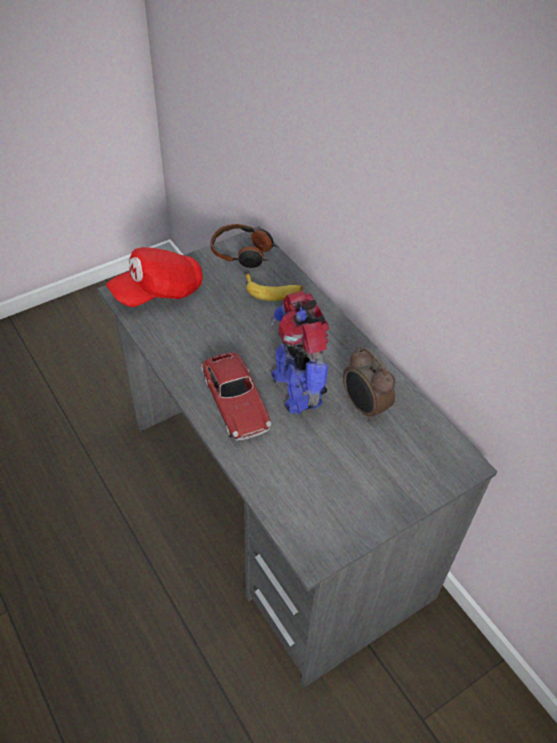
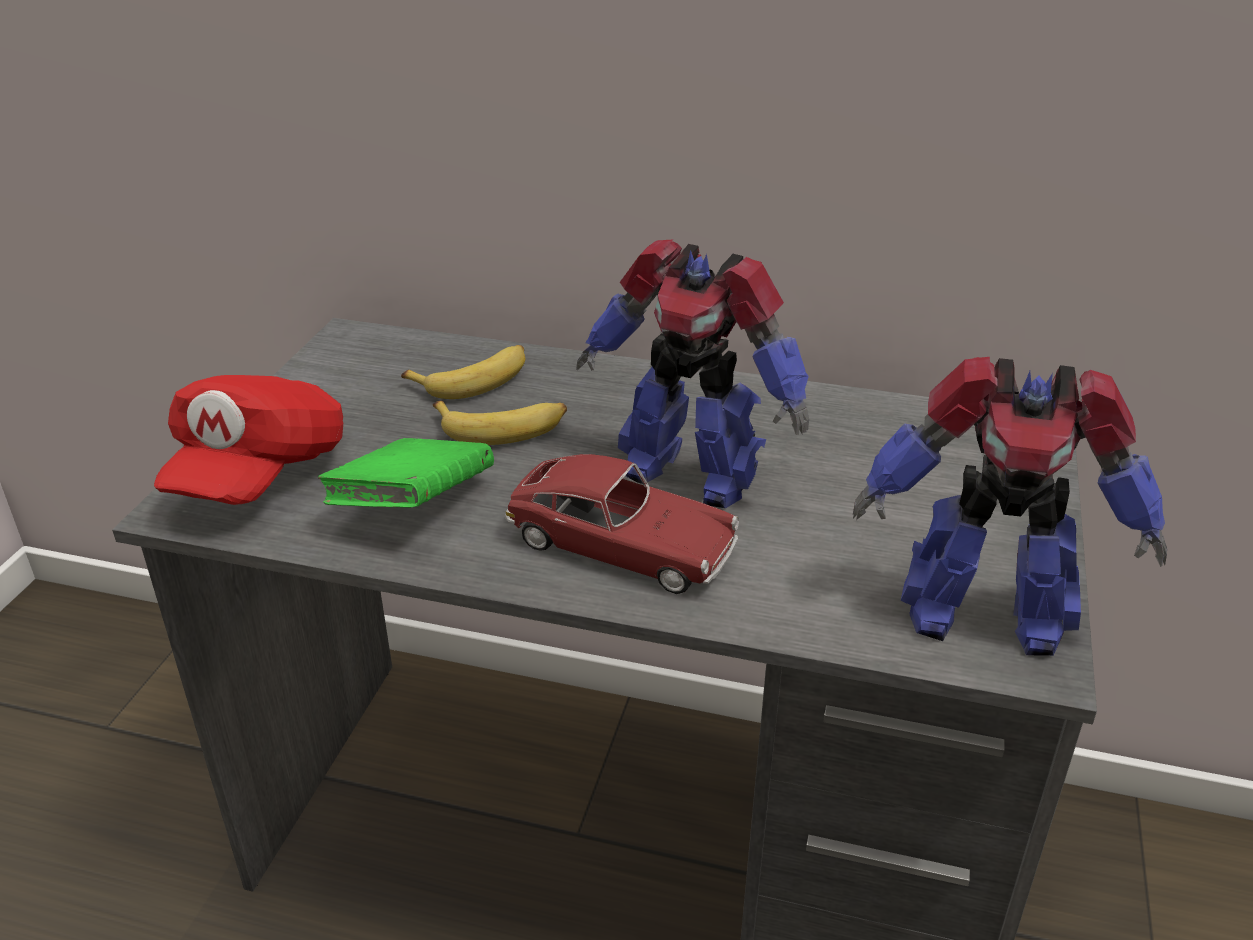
camera: 40 degrees left, 15 degrees down
headphones [210,224,277,268] -> none
alarm clock [343,346,395,421] -> none
none -> green book [318,438,494,508]
none -> banana [433,401,567,445]
none -> toy robot [853,357,1167,656]

